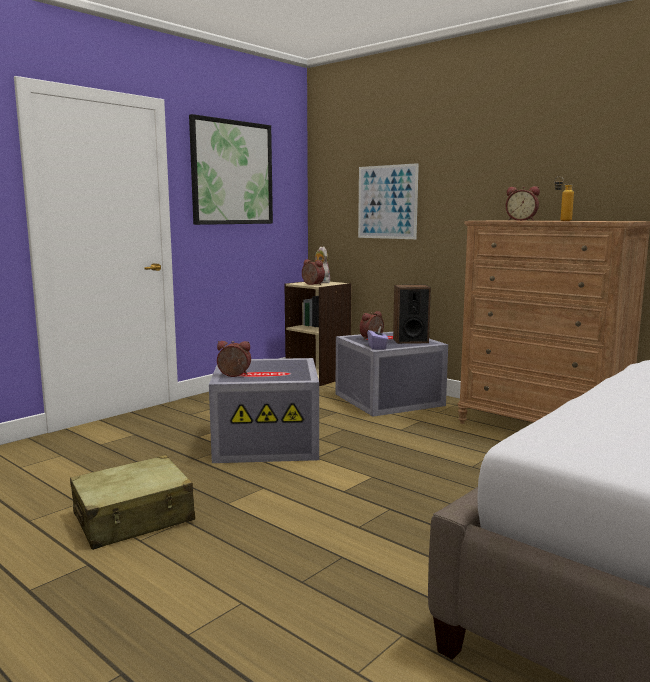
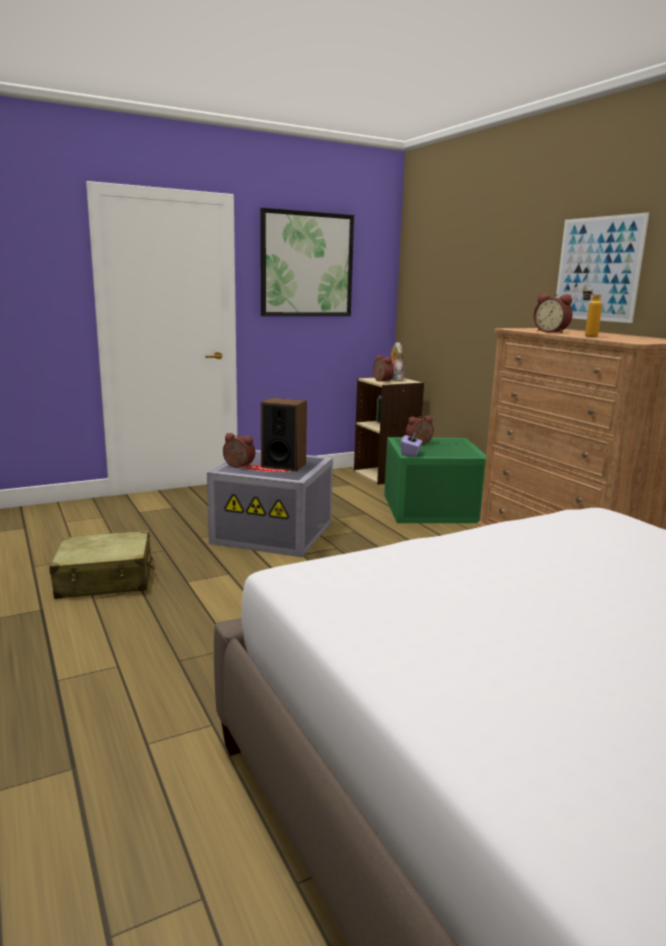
camera: 20 degrees right, 5 degrees up
grey storage box [336,332,448,417] -> green storage box [384,437,486,523]
picture [358,163,419,239] -> picture moved to [556,212,649,323]
speaker [393,285,431,344] -> speaker moved to [261,398,307,471]

